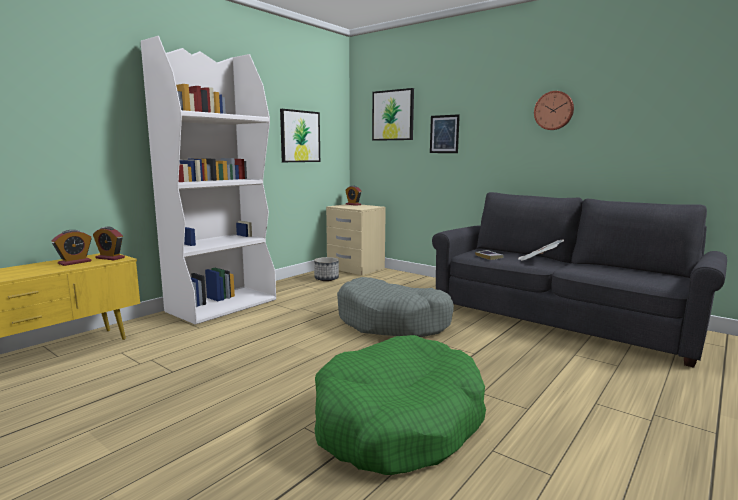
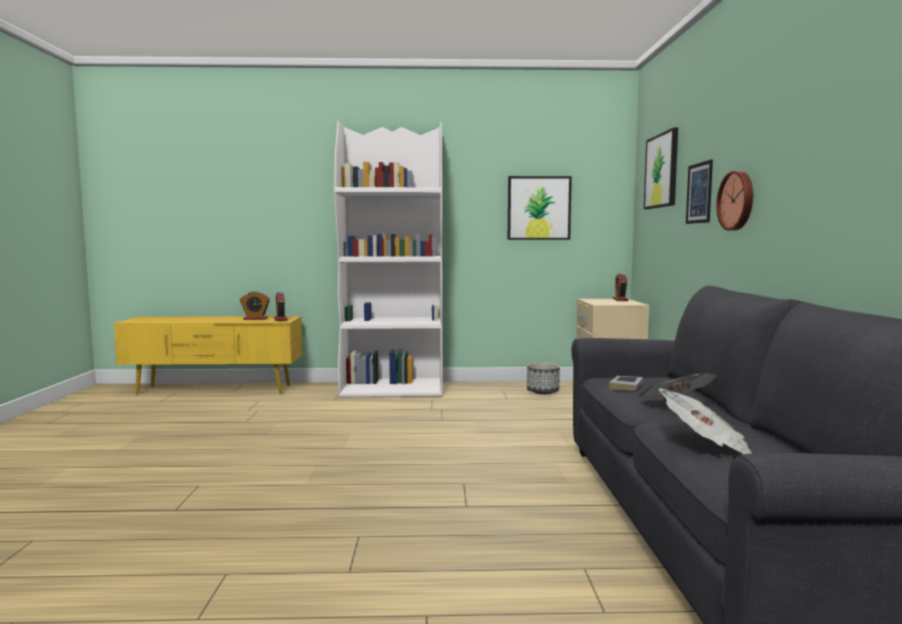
camera: 50 degrees right, 5 degrees down
green dog bed [314,335,486,475] -> none
grey dog bed [337,277,454,337] -> none
wall clock [534,91,574,130] -> wall clock moved to [716,171,753,231]
none -> newspaper [659,388,752,454]

